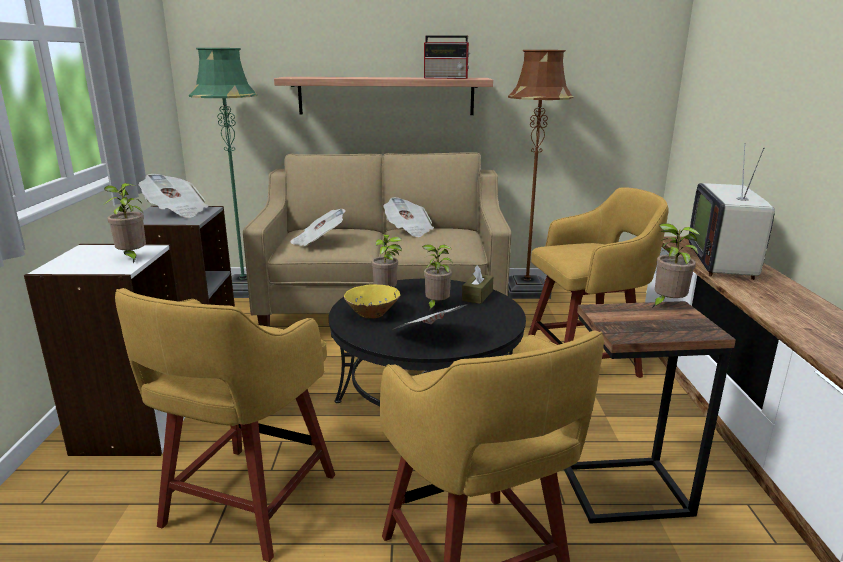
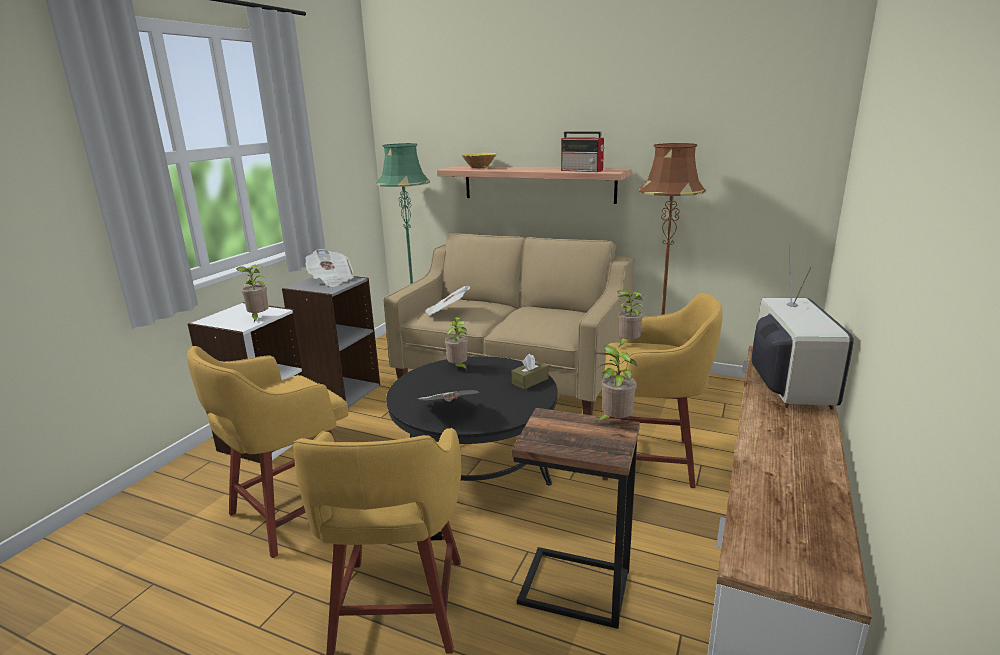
camera: 25 degrees right, 0 degrees up
yellow bowl [344,284,400,318] -> yellow bowl moved to [462,153,497,168]
newspaper [383,197,434,237] -> none
potted plant [422,244,453,312] -> potted plant moved to [617,290,644,346]
television [689,143,775,280] -> television turned 150 degrees clockwise [752,244,854,410]

